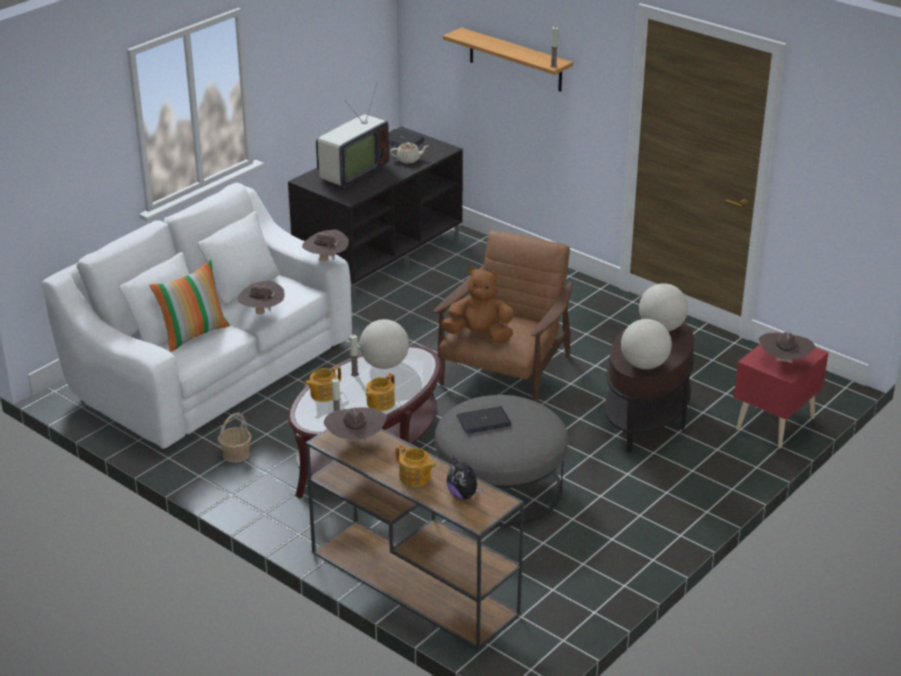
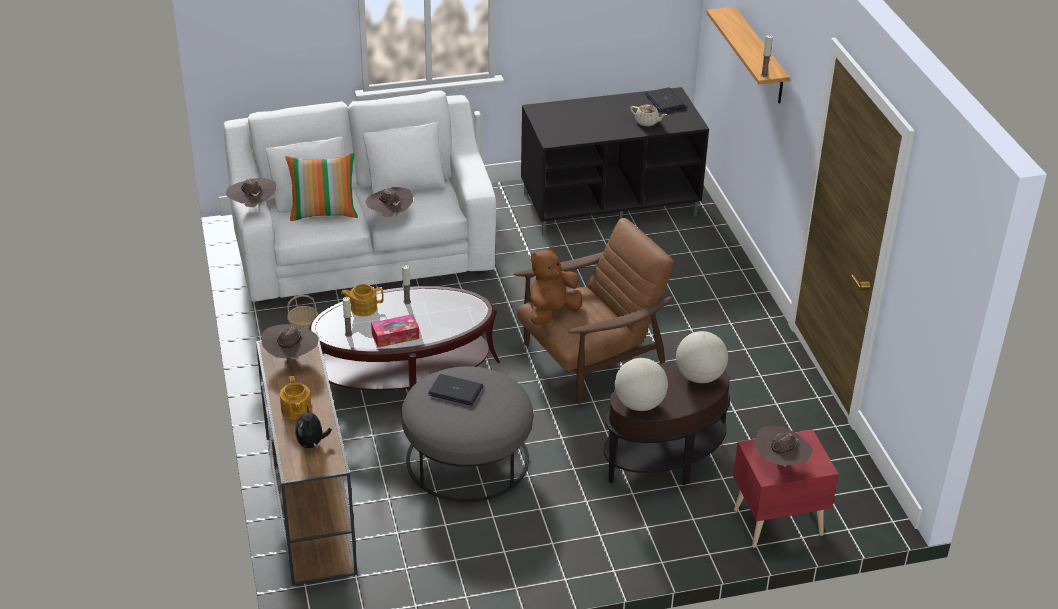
camera: 35 degrees right, 5 degrees up
brown hat [302,230,349,261] -> brown hat moved to [226,178,276,208]
television [316,84,389,189] -> none
globe [359,319,409,369] -> none
teapot [366,373,395,411] -> tissue box [371,314,419,348]
brown plush toy [441,267,514,343] -> brown plush toy turned 90 degrees counterclockwise [530,247,582,325]

